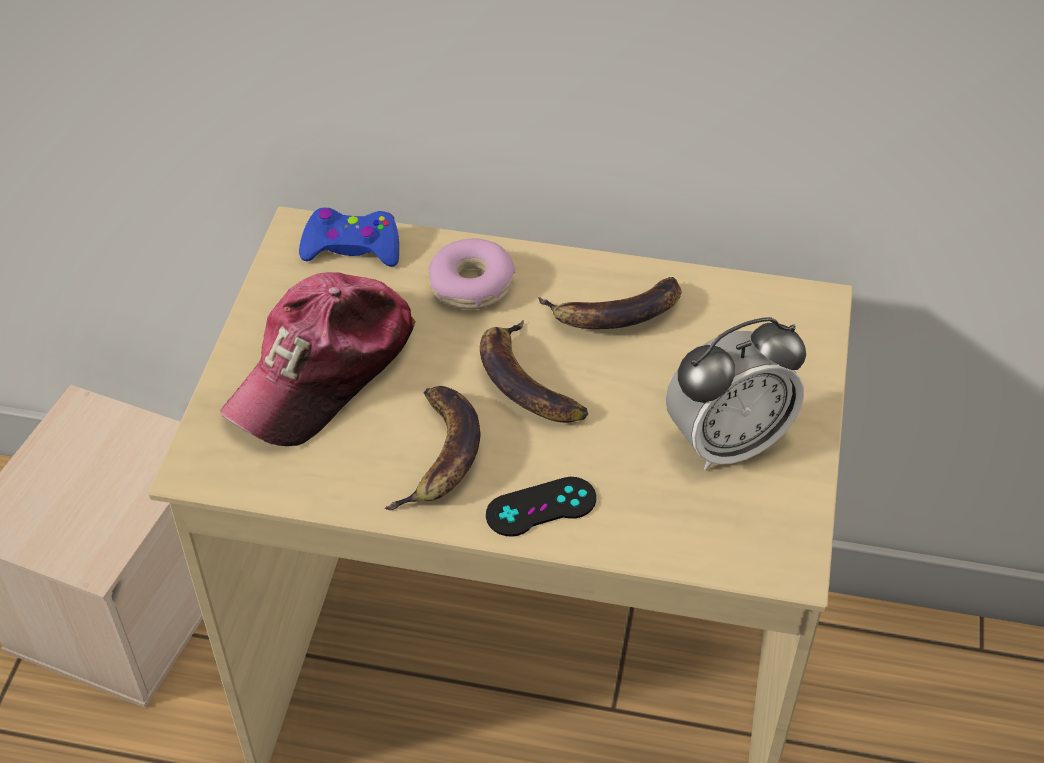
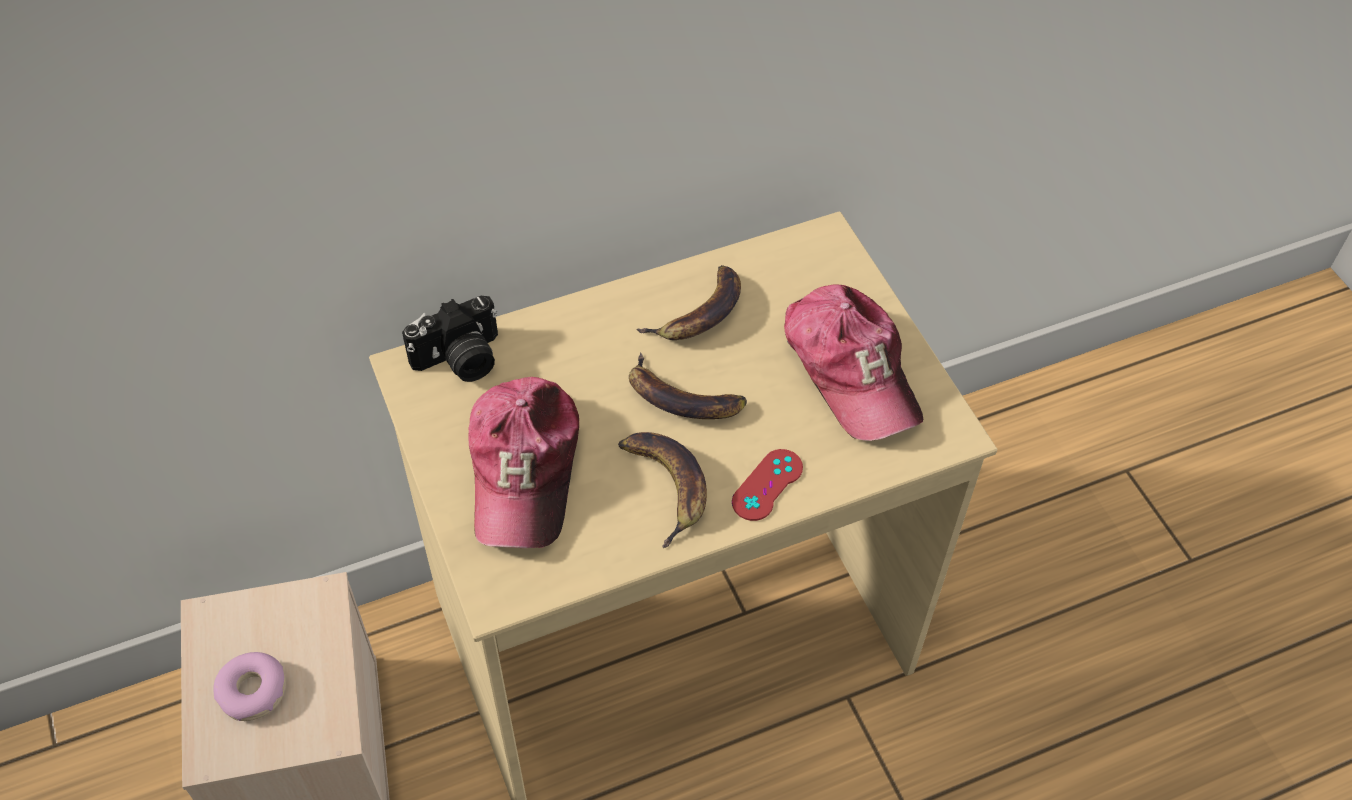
camera: 35 degrees left, 5 degrees up
blue game controller [299,208,399,267] -> camera [402,296,498,382]
donut [428,238,515,309] -> donut moved to [213,652,286,721]
black game controller [486,477,596,537] -> red game controller [732,449,803,521]
alarm clock [666,317,806,470] -> cap [784,285,923,441]

